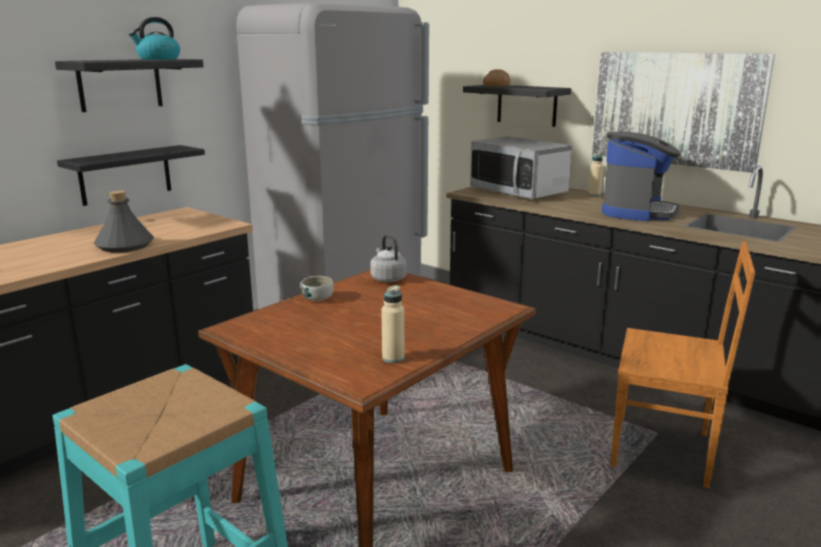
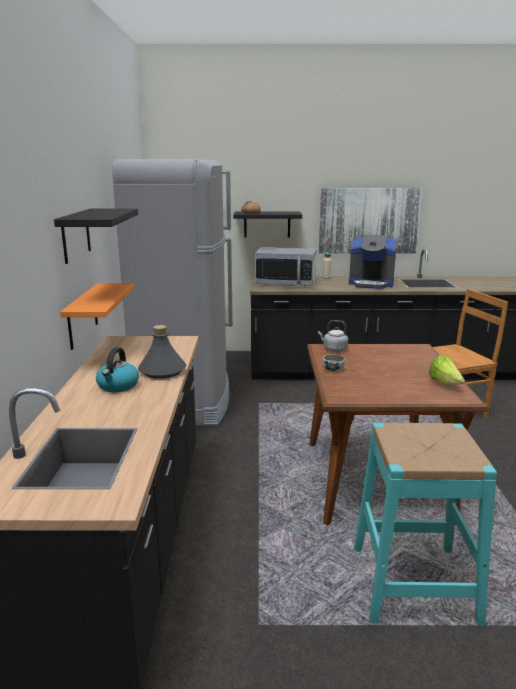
camera: 40 degrees left, 0 degrees up
black shelf [57,145,205,206] -> orange shelf [60,283,134,350]
kettle [129,17,180,60] -> kettle moved to [96,347,139,392]
beige bottle [381,285,404,363] -> lettuce [429,355,465,385]
coffee machine [602,132,681,221] -> coffee machine turned 120 degrees clockwise [349,235,397,289]

